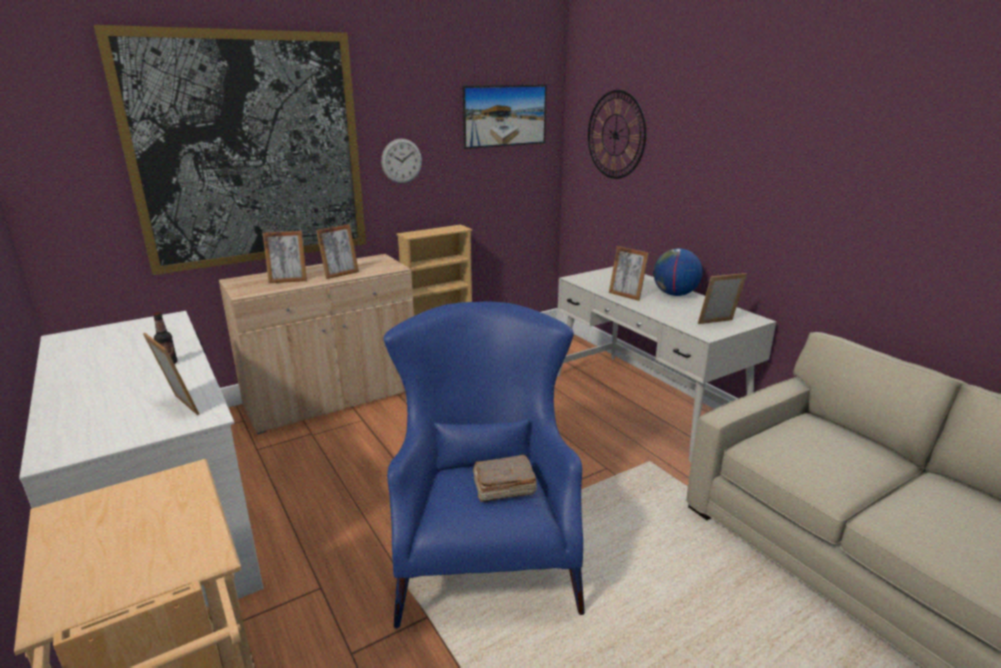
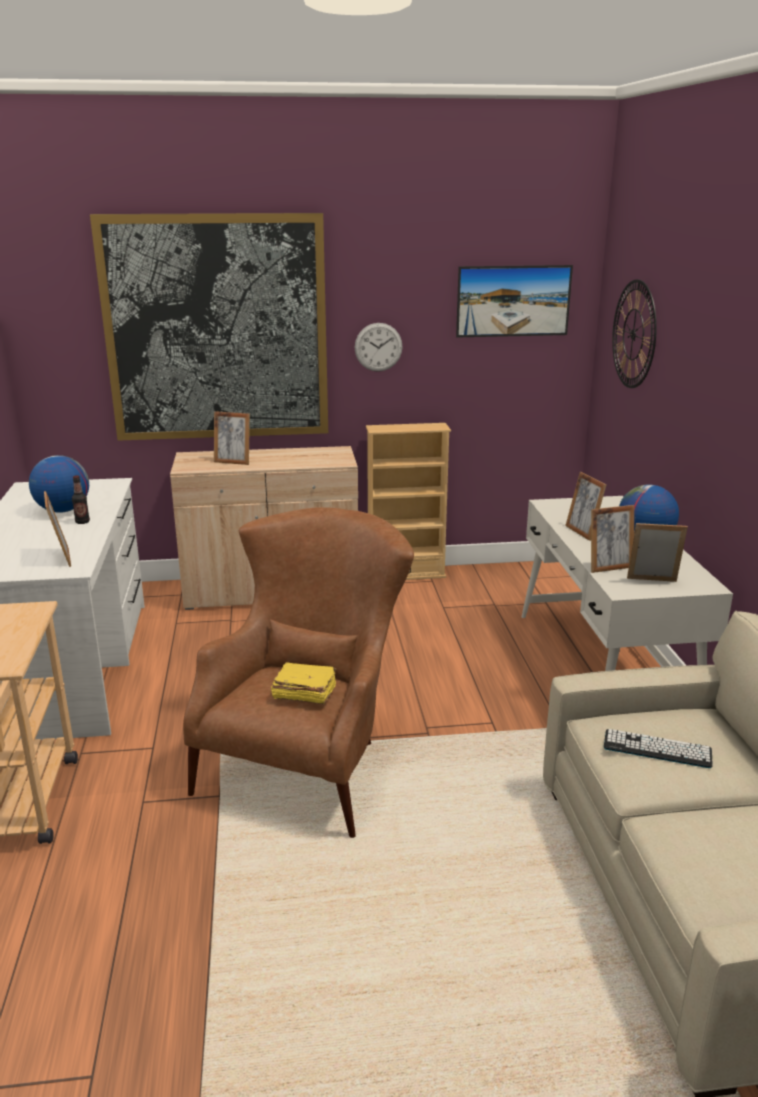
camera: 25 degrees right, 0 degrees up
picture frame [316,224,359,279] -> picture frame moved to [591,505,634,573]
blue armchair [383,302,585,628] -> brown armchair [183,507,414,838]
brown book [473,455,537,502] -> yellow book [271,662,337,704]
none -> globe [29,455,89,513]
none -> keyboard [604,729,713,768]

